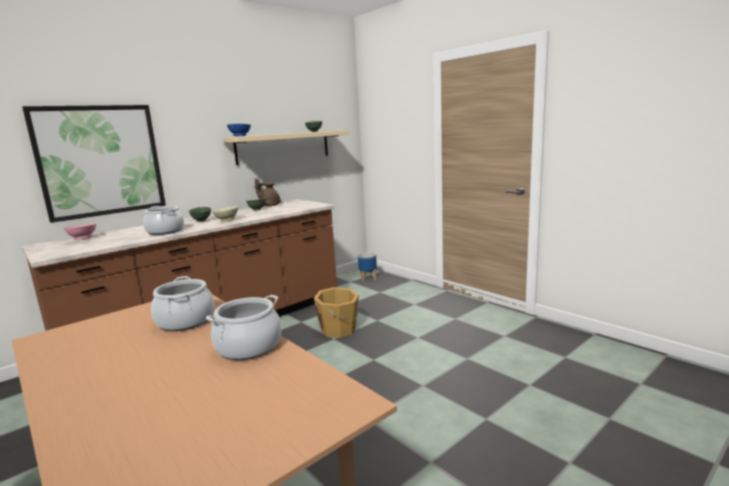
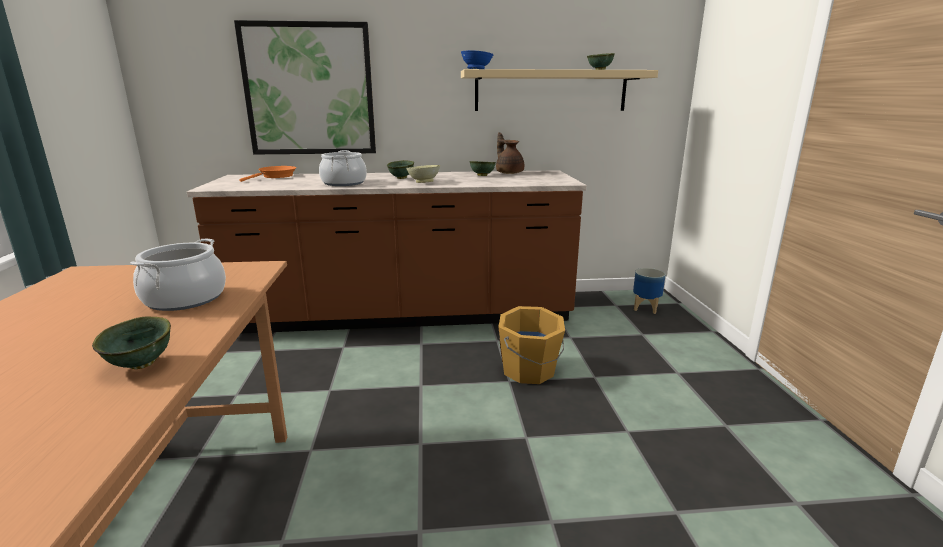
camera: 35 degrees right, 5 degrees up
pink bowl [64,224,96,240] -> orange frying pan [239,166,296,182]
cooking pot [206,295,282,360] -> green bowl [92,316,171,369]

